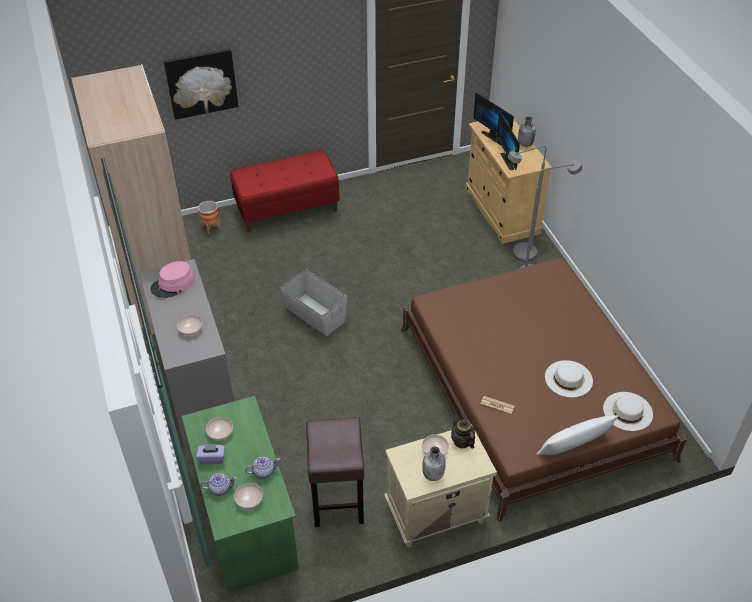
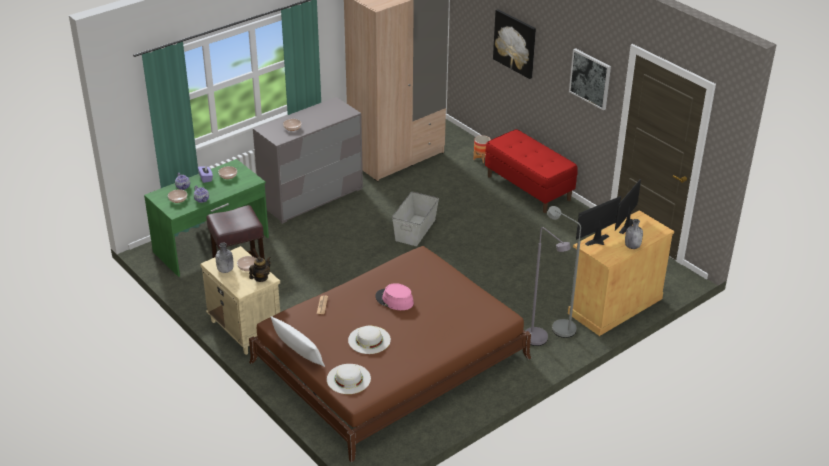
camera: 70 degrees right, 10 degrees down
pink hat [150,261,195,298] -> pink hat moved to [375,283,414,310]
none -> picture [569,48,611,110]

